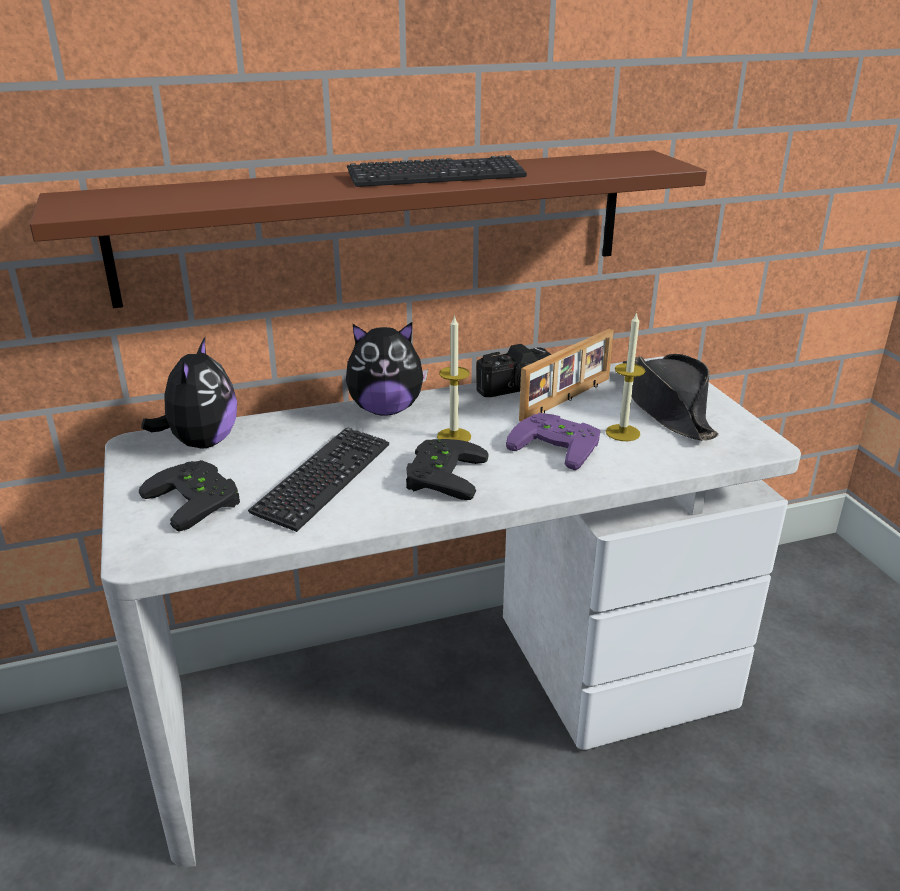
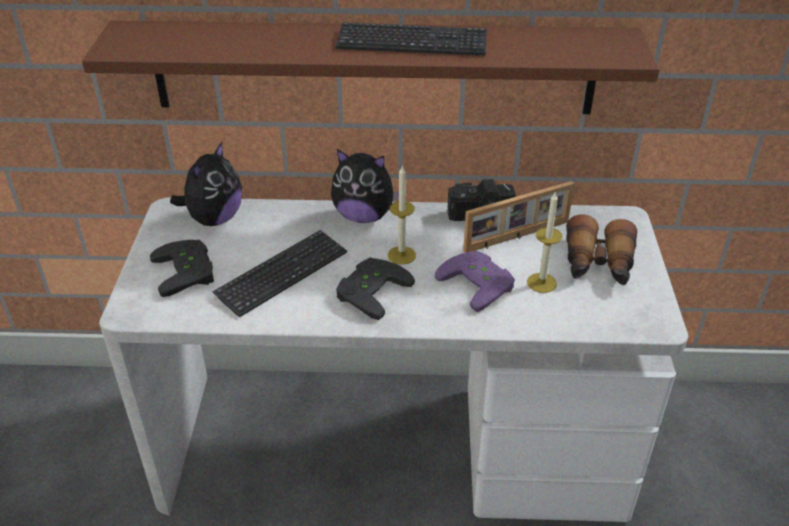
camera: 20 degrees right, 10 degrees up
black hat [623,354,719,441] -> binoculars [566,214,637,285]

